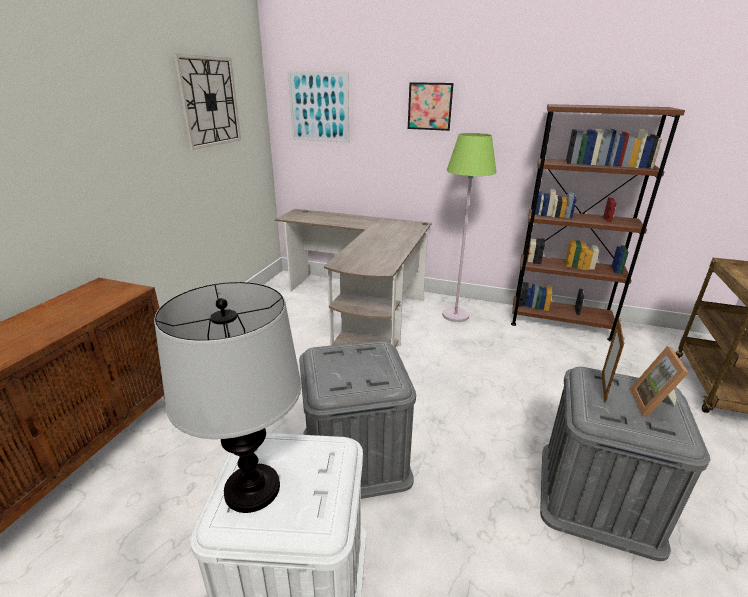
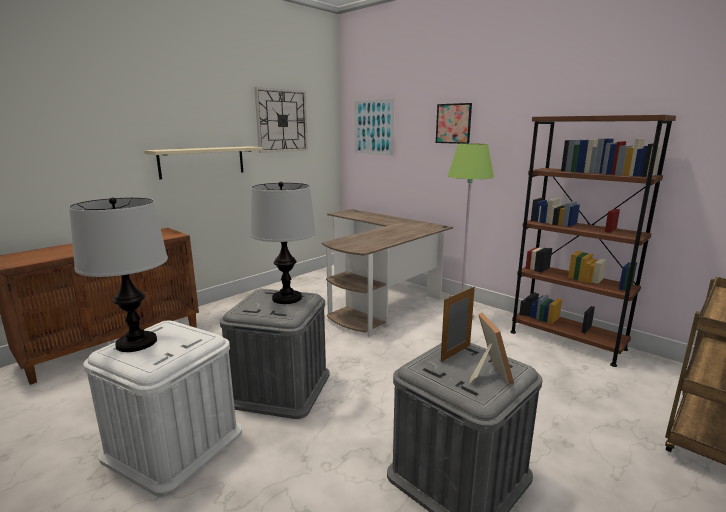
camera: 25 degrees right, 10 degrees down
picture frame [630,346,689,417] -> picture frame turned 135 degrees clockwise [469,312,514,385]
none -> beige shelf [144,146,262,179]
none -> table lamp [251,182,316,304]

